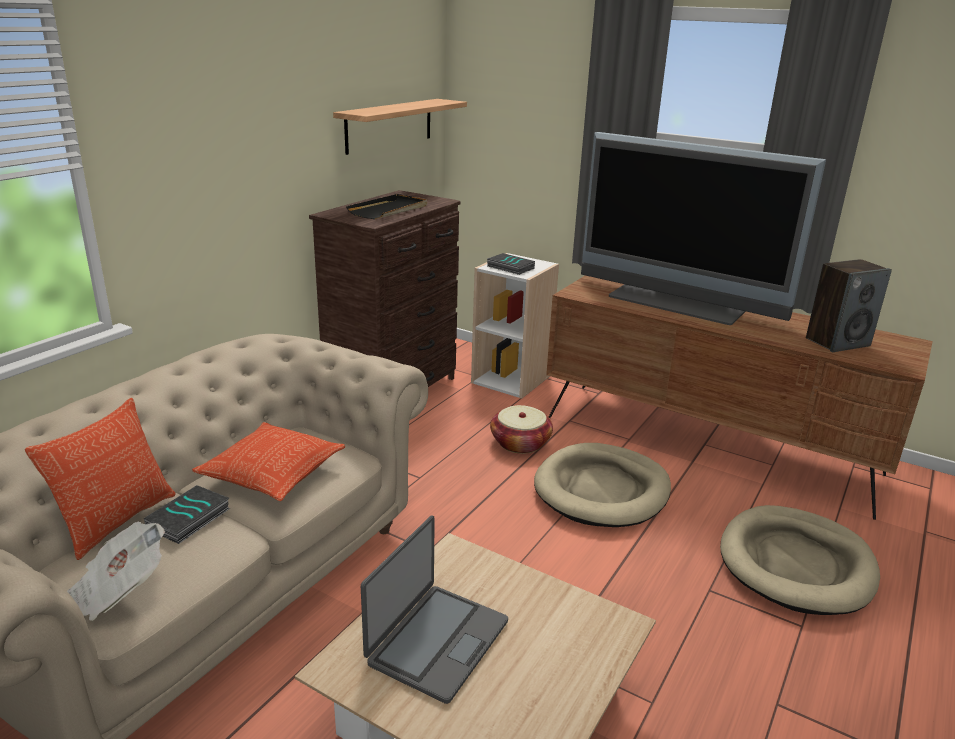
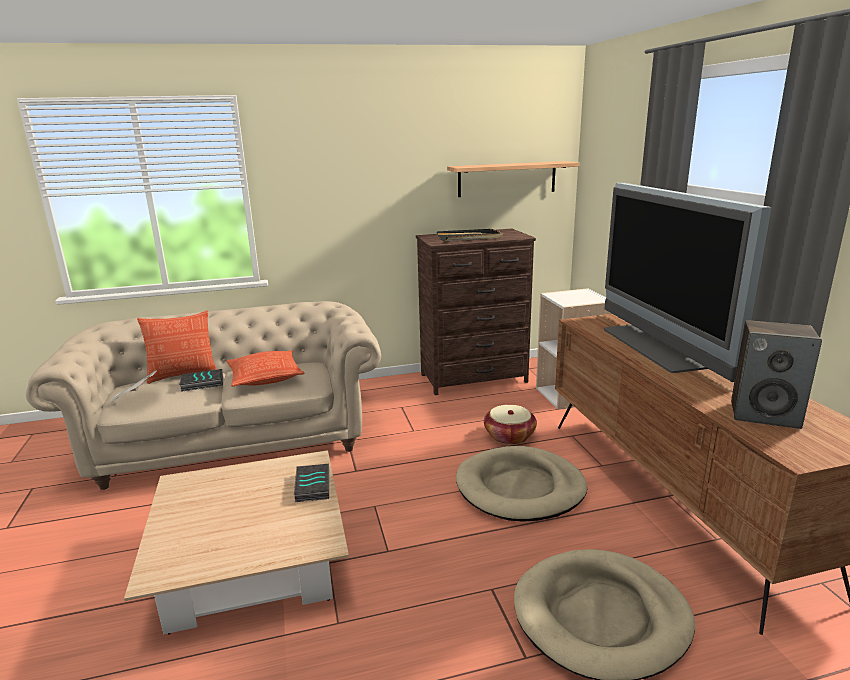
camera: 45 degrees right, 5 degrees down
laptop [361,515,508,704] -> none
book [487,253,535,275] -> book moved to [294,464,329,502]

